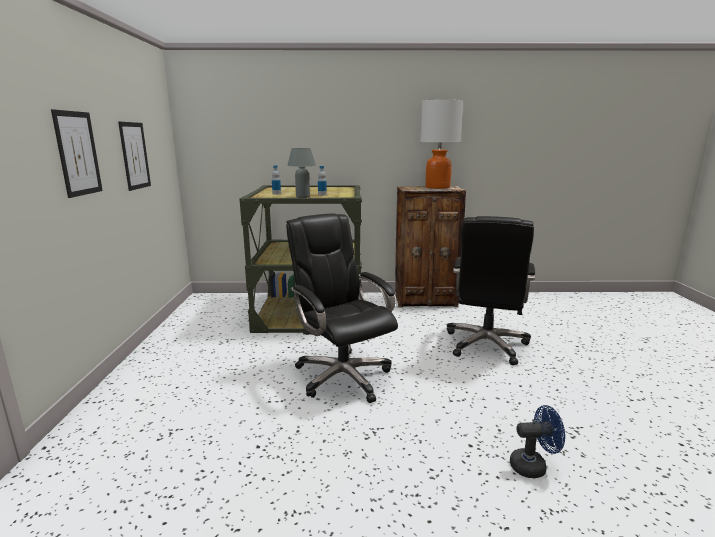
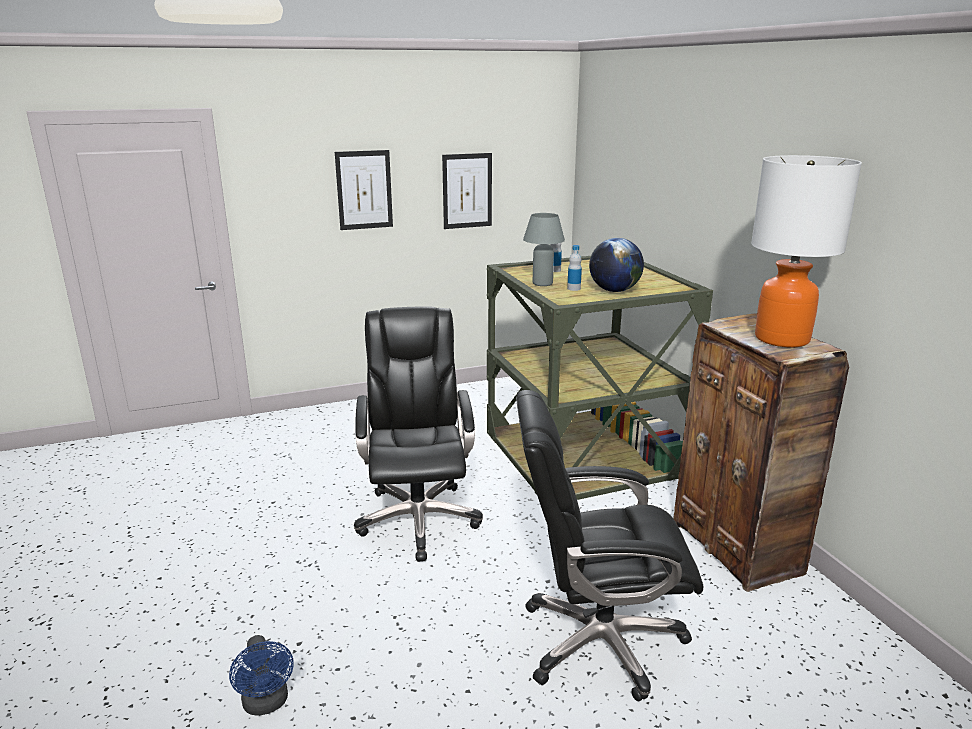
camera: 70 degrees right, 5 degrees up
black office chair [286,214,398,403] -> black office chair turned 45 degrees counterclockwise [354,306,483,562]
none -> globe [589,238,644,292]

